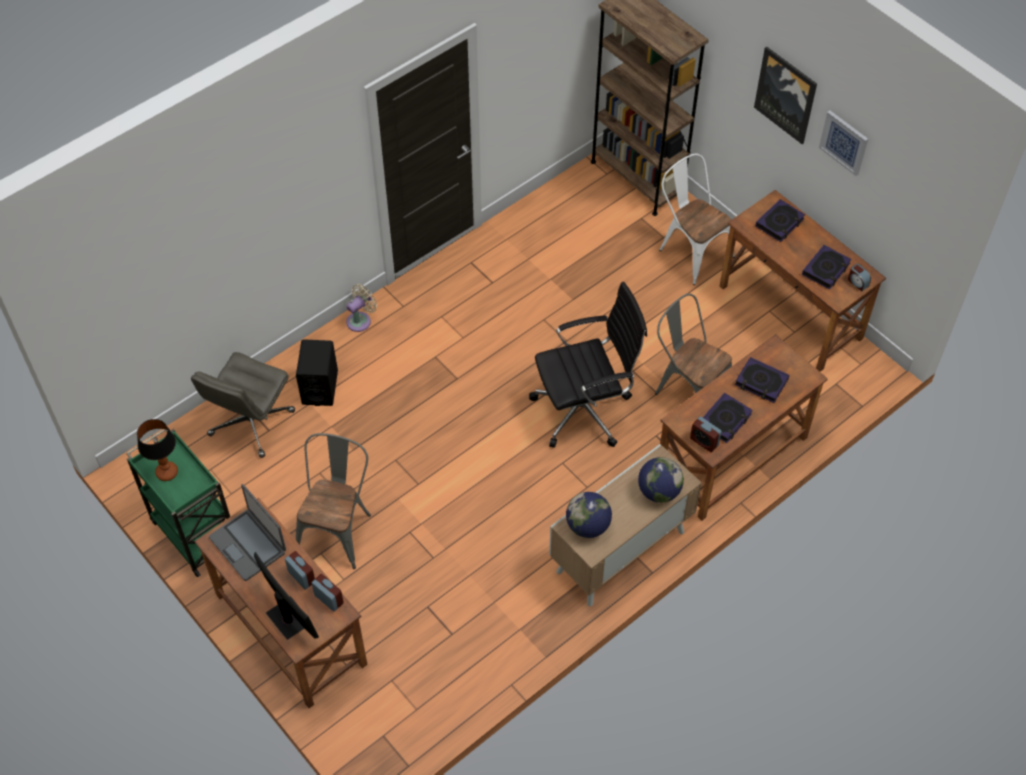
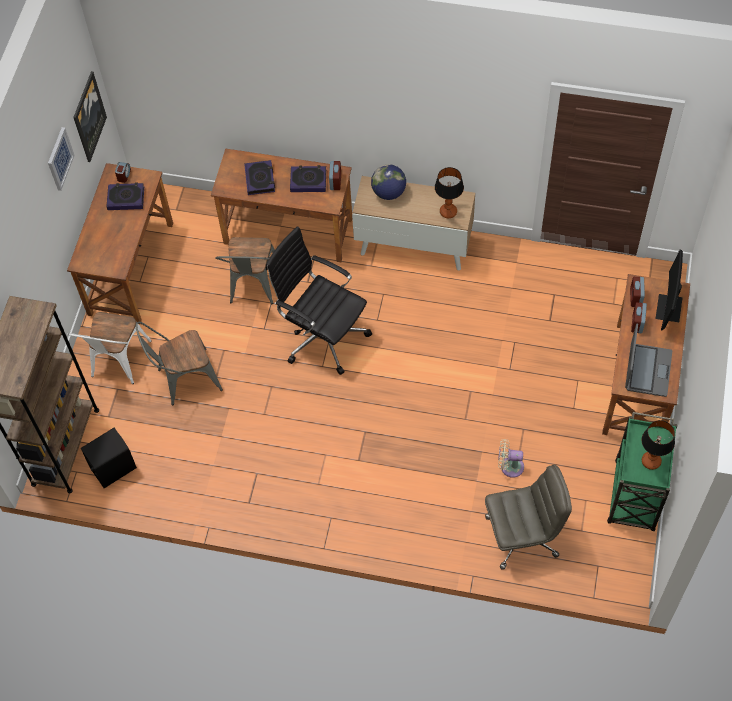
camera: 125 degrees left, 5 degrees up
black speaker [296,339,338,406] -> black speaker moved to [81,428,137,488]
grey chair [296,433,371,569] -> grey chair moved to [136,322,223,405]
beige fan [346,284,377,332] -> beige fan moved to [498,439,524,478]
globe [566,492,612,538] -> table lamp [435,167,464,218]
picture [754,46,817,144] -> picture moved to [73,71,107,162]
book [756,199,805,242] -> none

